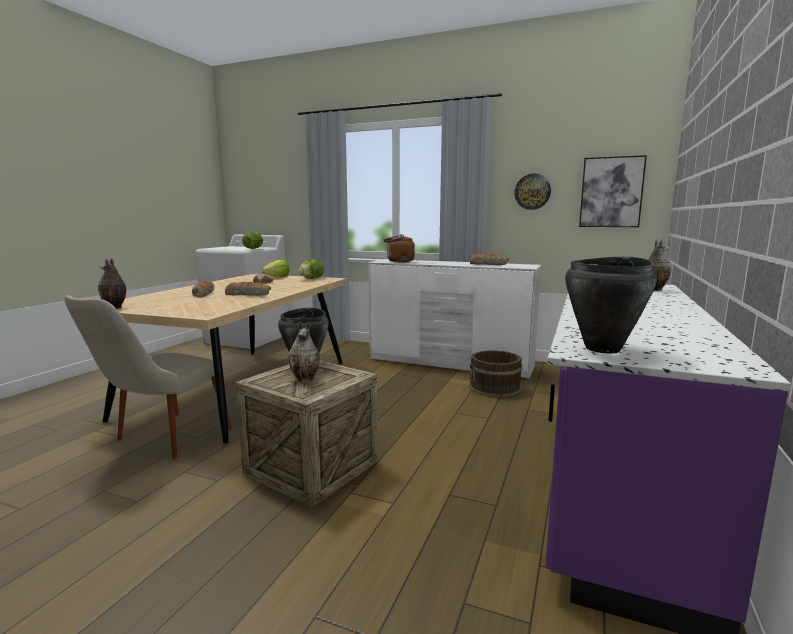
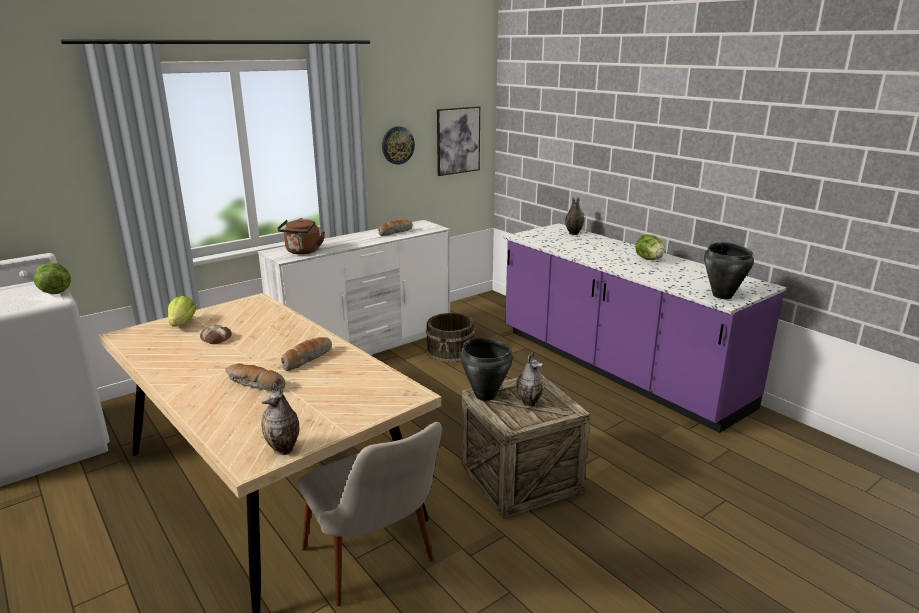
camera: 60 degrees left, 10 degrees up
lettuce [298,259,324,279] -> lettuce moved to [635,235,665,260]

